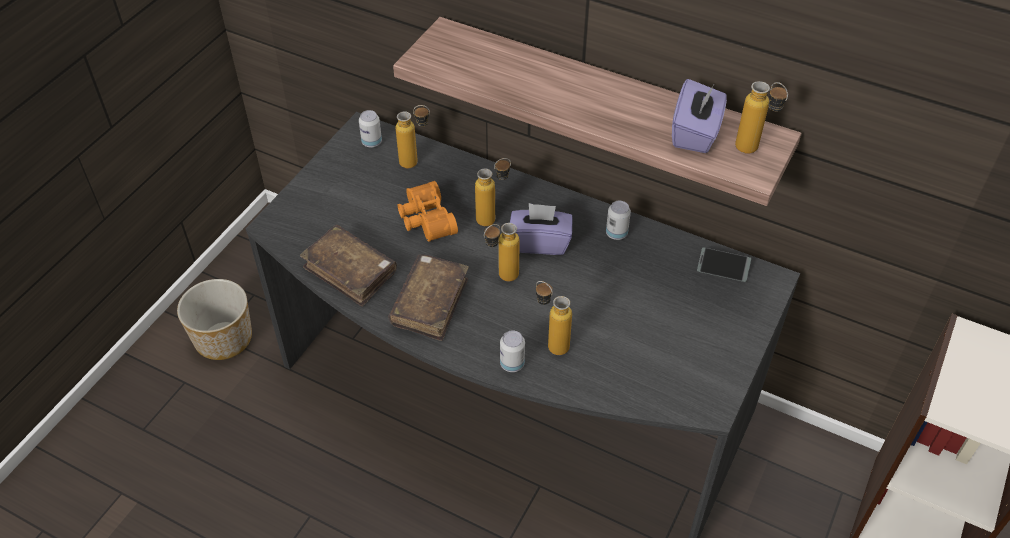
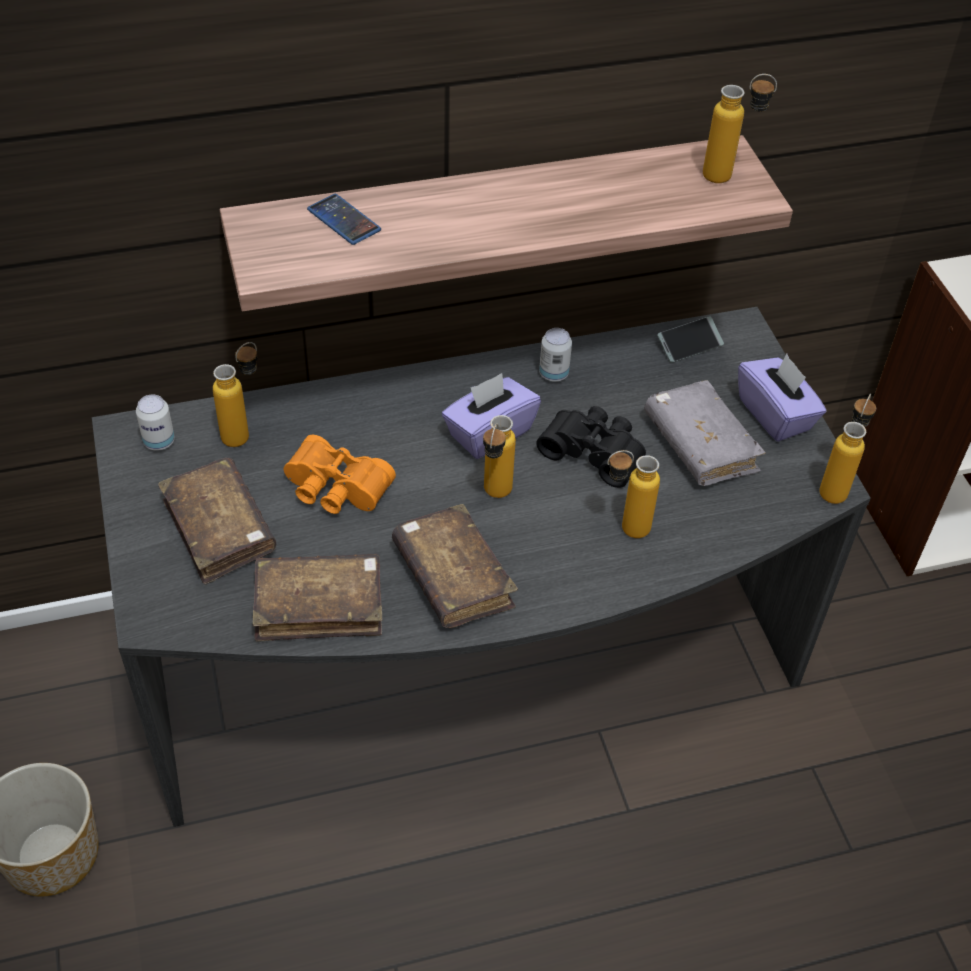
camera: 45 degrees left, 0 degrees up
bottle [475,158,511,226] -> bottle moved to [819,394,876,504]
can [500,330,525,372] -> none
purple tissue box [672,79,727,153] -> purple tissue box moved to [738,354,826,442]
none -> brown book [158,458,276,585]
none -> phone [307,194,381,245]
none -> black binoculars [536,406,646,488]
none -> grey book [644,380,766,486]

